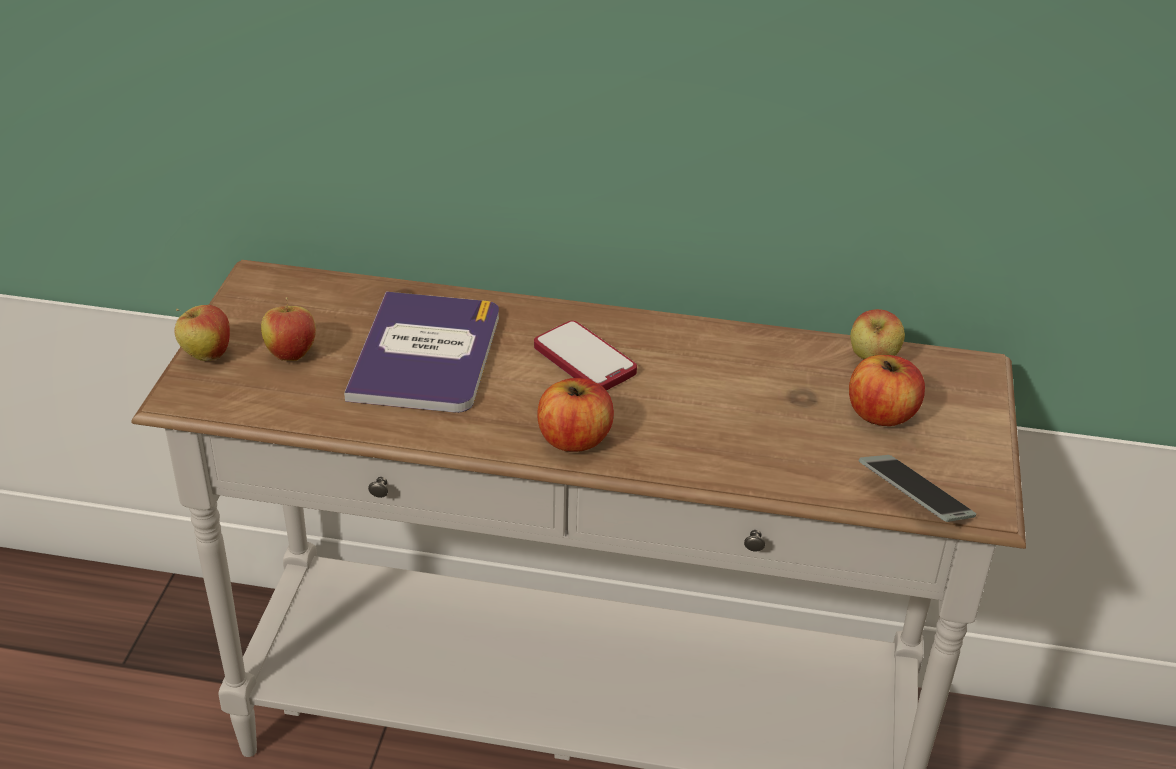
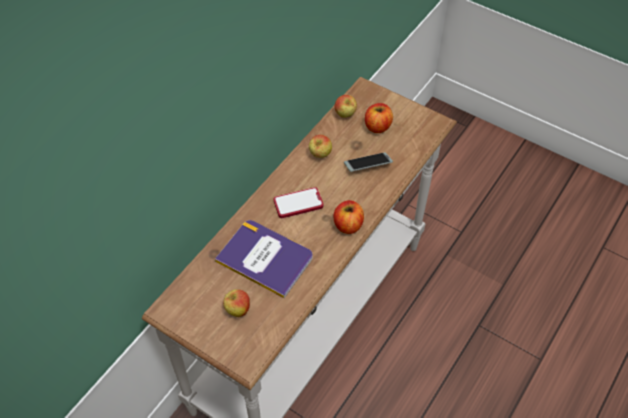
camera: 65 degrees left, 15 degrees up
apple [174,305,230,361] -> apple moved to [309,135,332,158]
phone [858,455,976,522] -> phone moved to [344,152,393,172]

